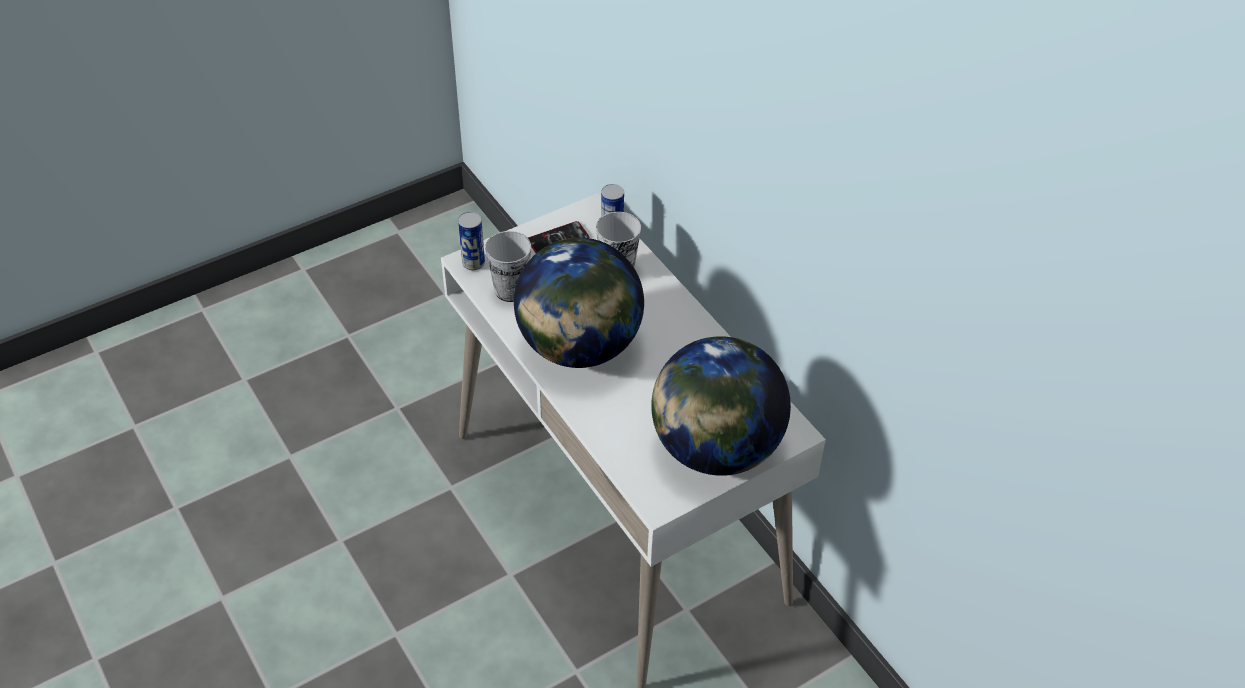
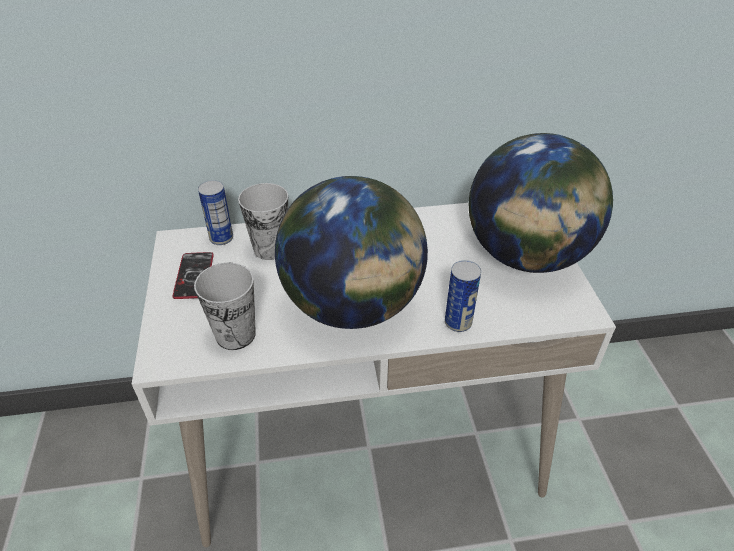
camera: 65 degrees left, 5 degrees down
can [458,212,485,270] -> can moved to [445,260,481,332]

